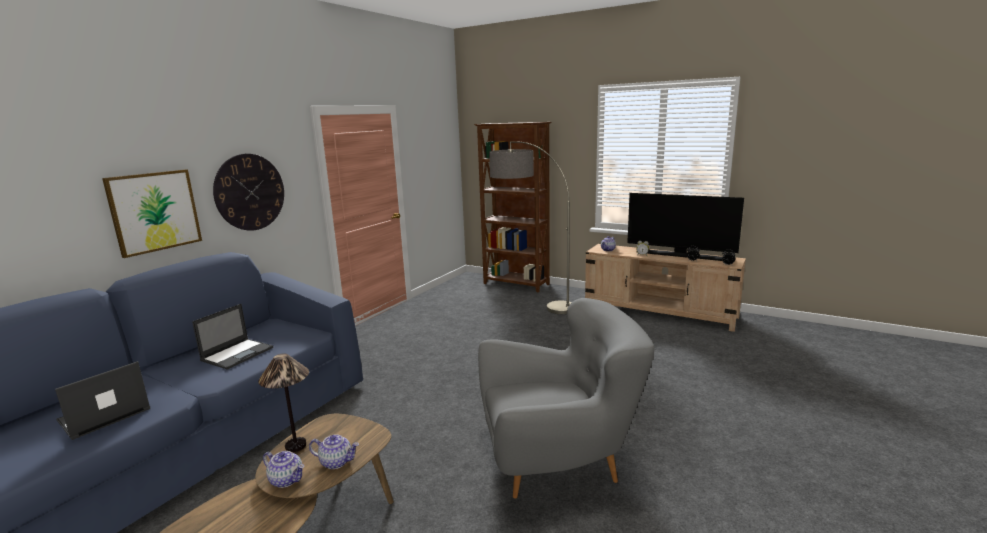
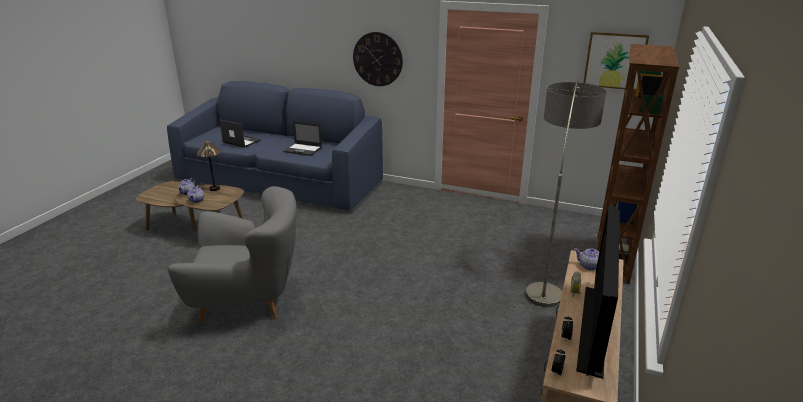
camera: 80 degrees right, 10 degrees up
picture [102,169,202,258] -> picture moved to [583,32,649,90]
grey armchair [478,298,654,499] -> grey armchair turned 75 degrees counterclockwise [168,186,297,323]

